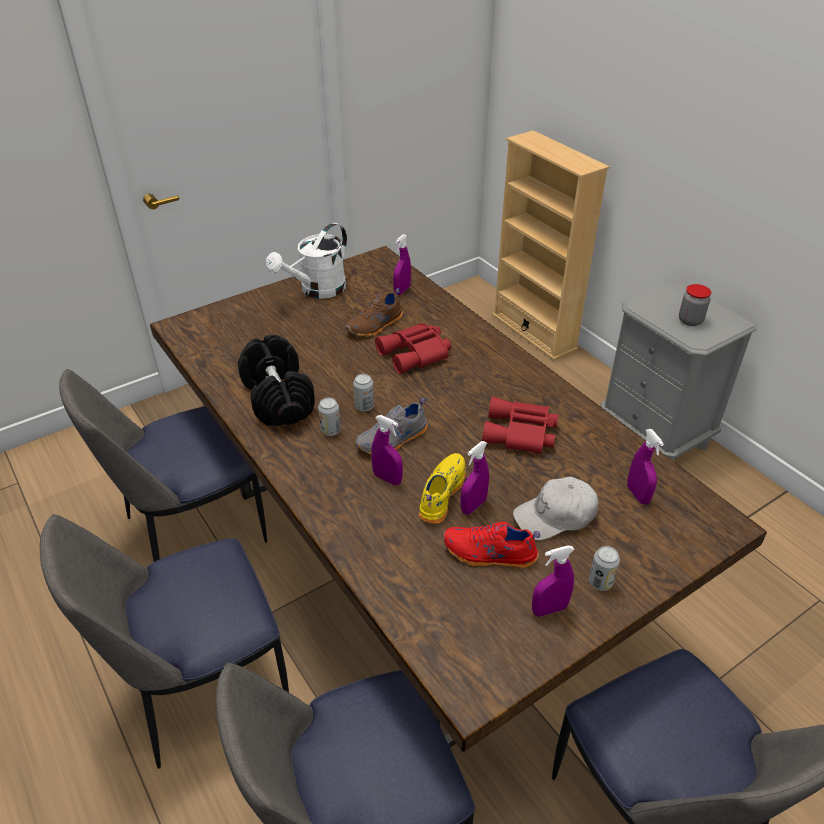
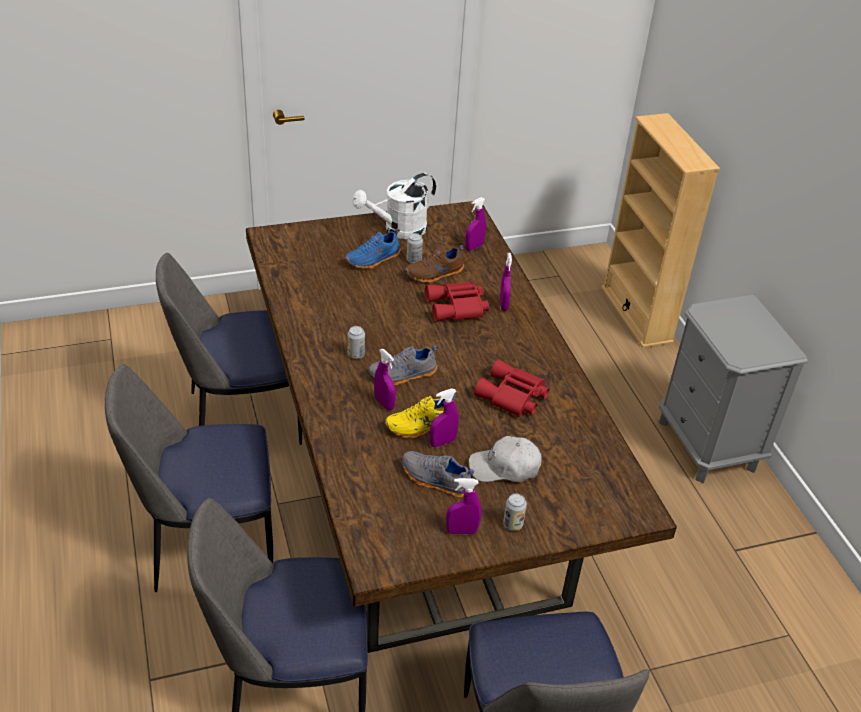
camera: 15 degrees right, 0 degrees up
black dumbbell [238,335,315,426] -> none
can [353,374,374,411] -> can moved to [407,233,423,263]
yellow shoe [419,453,466,524] -> yellow shoe turned 150 degrees counterclockwise [385,394,457,438]
red shoe [443,522,540,568] -> grey shoe [402,451,474,498]
purple spray bottle [627,429,664,505] -> purple spray bottle moved to [500,253,512,311]
jar [679,284,711,326] -> none
none -> blue shoe [345,228,401,269]

